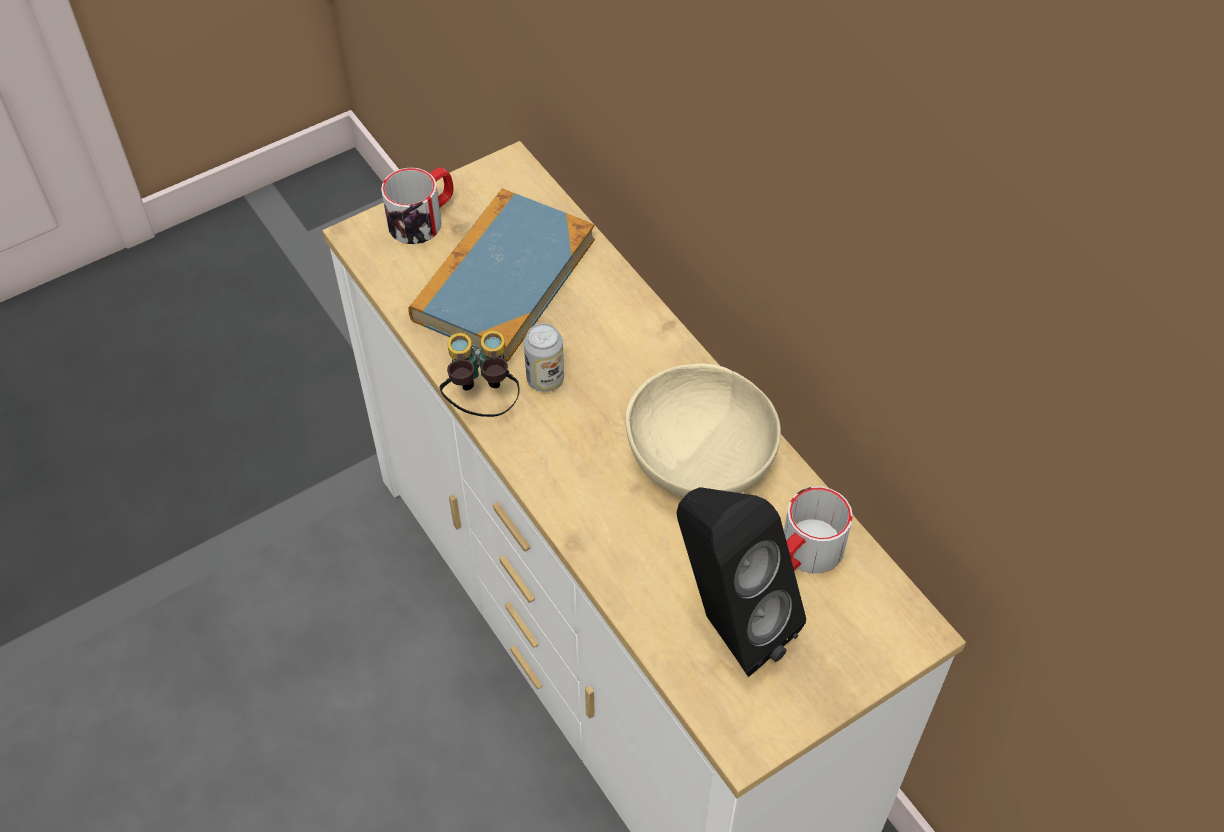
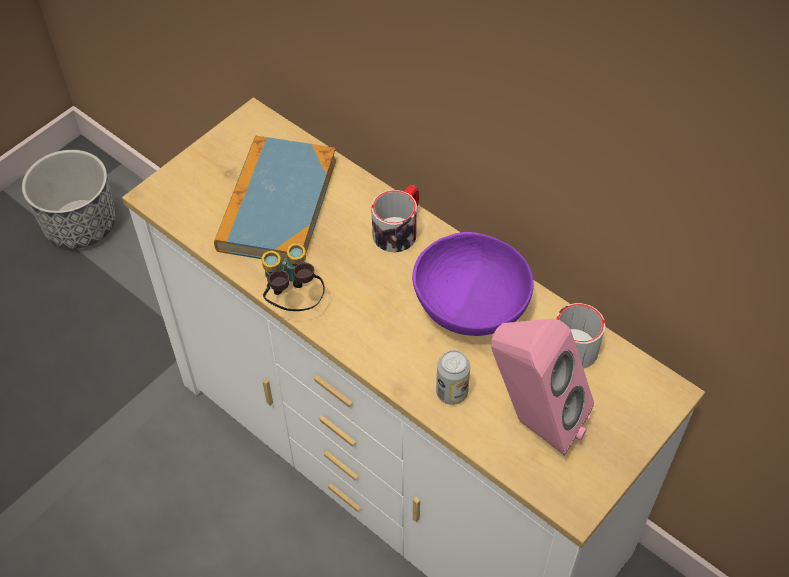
camera: 15 degrees left, 0 degrees up
mug [381,167,454,244] -> mug moved to [371,185,419,252]
can [524,323,564,392] -> can moved to [436,350,470,405]
beige bowl [626,363,781,497] -> purple bowl [412,232,533,336]
black speaker [676,487,806,677] -> pink speaker [491,319,594,456]
none -> planter [22,150,116,249]

